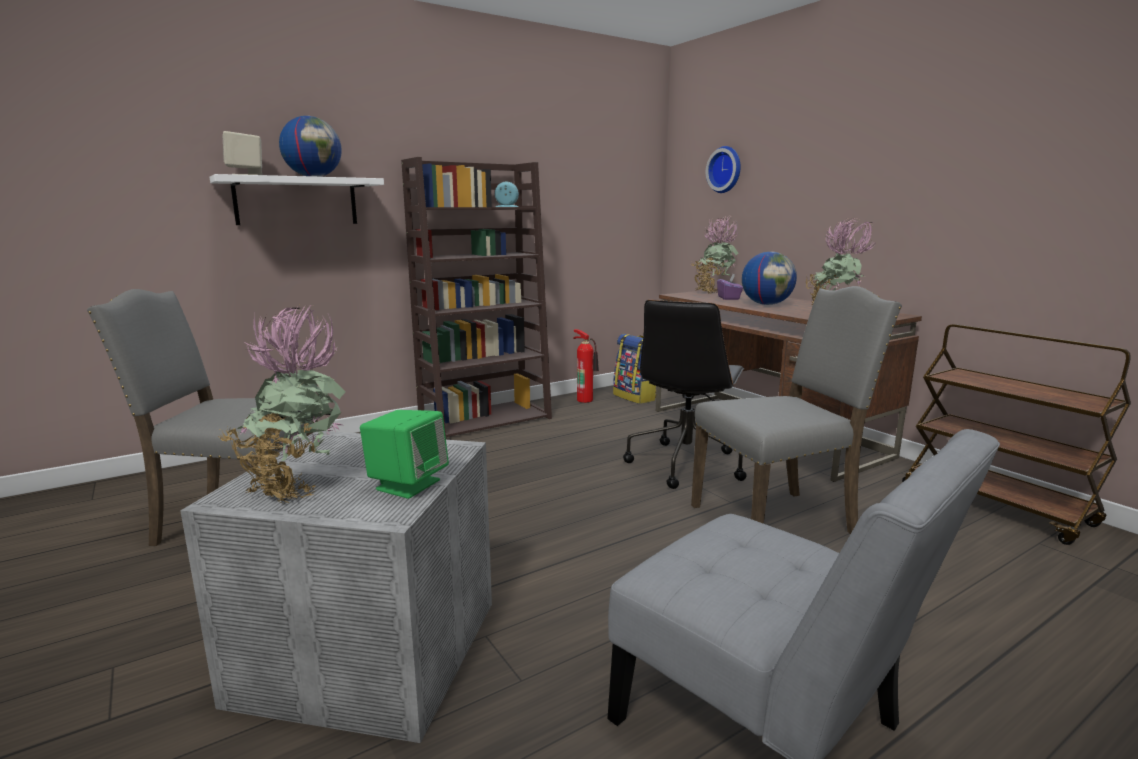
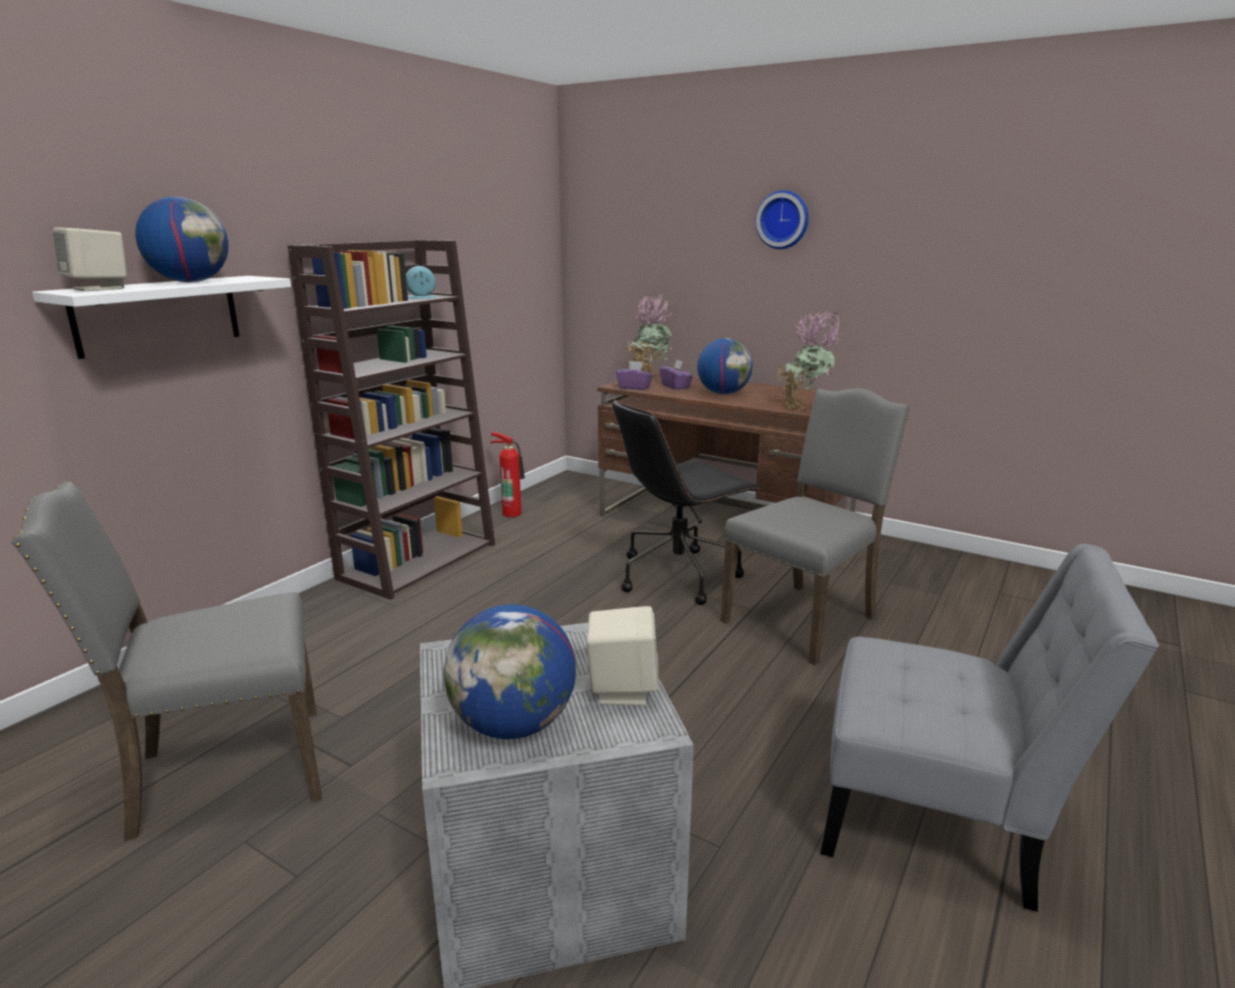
camera: 25 degrees left, 5 degrees up
potted plant [218,303,346,504] -> globe [443,604,576,739]
green speaker [360,410,449,499] -> beige speaker [586,606,659,706]
backpack [613,334,656,404] -> none
black office chair [623,300,747,489] -> black office chair turned 60 degrees clockwise [612,400,761,605]
wall clock [706,146,741,193] -> wall clock moved to [756,190,809,249]
brown cart [902,324,1131,545] -> none
none -> purple tissue box [616,361,653,390]

